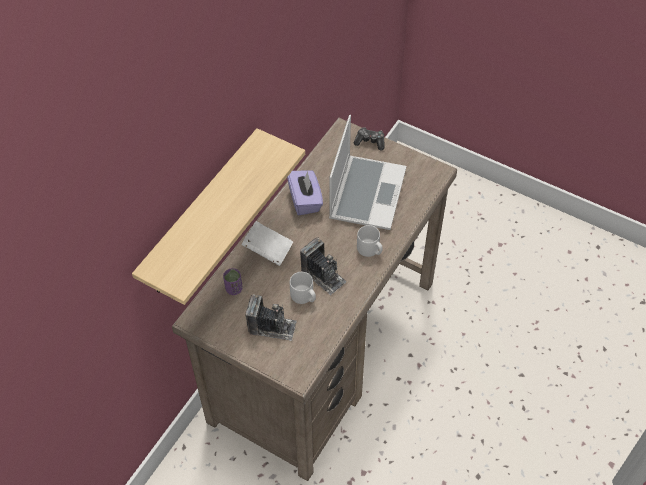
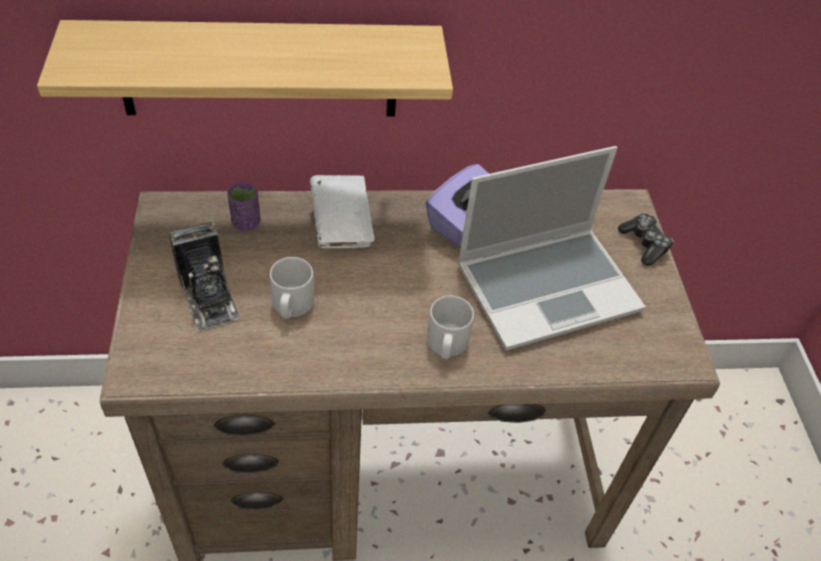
camera: 50 degrees right, 5 degrees down
camera [300,238,347,295] -> none

